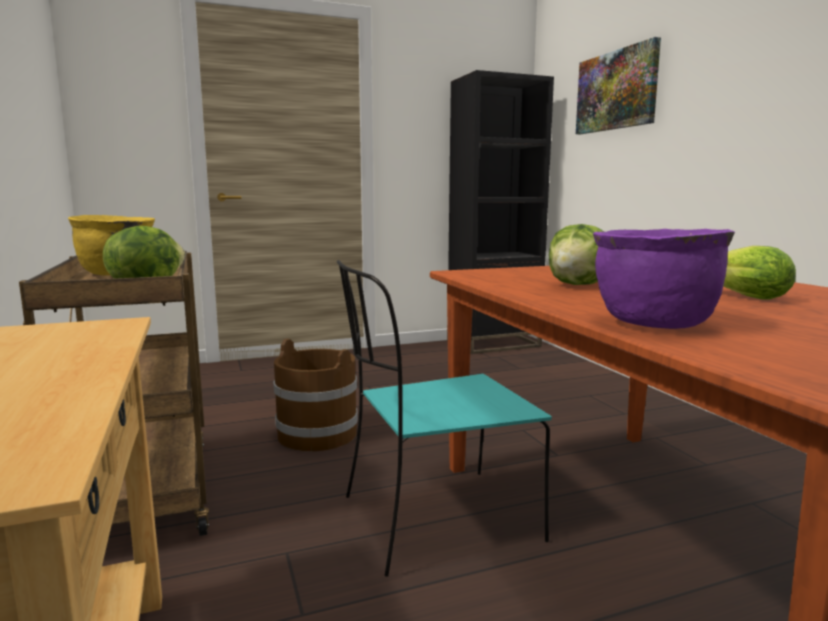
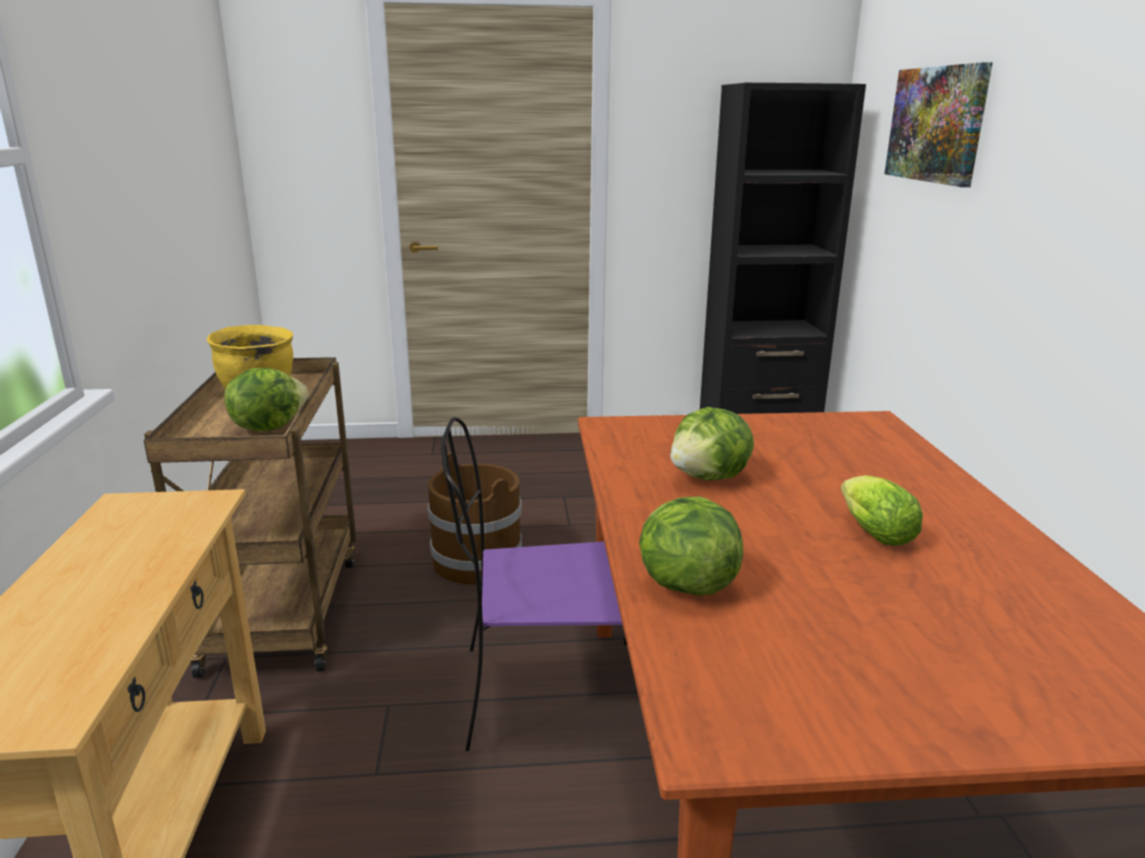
camera: 15 degrees right, 10 degrees up
turquoise chair [337,260,552,577] -> purple chair [440,417,649,751]
purple cooking pot [593,229,735,329] -> lettuce [639,497,743,596]

